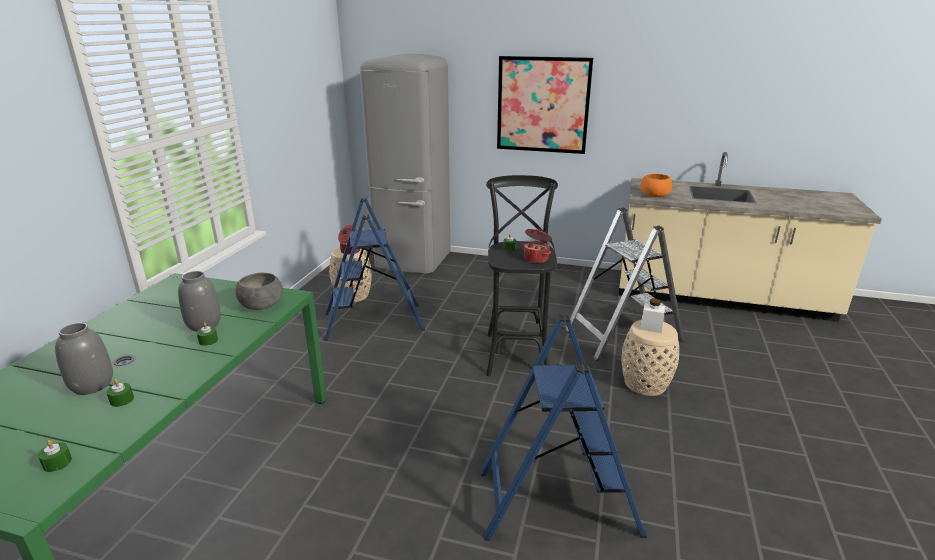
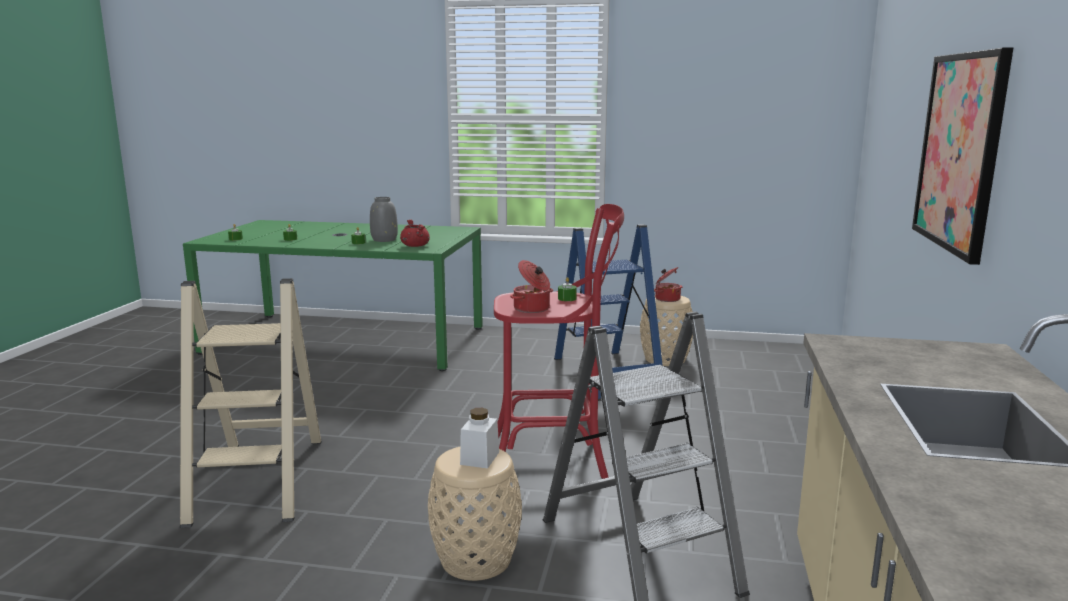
camera: 85 degrees right, 10 degrees down
grey vase [55,323,113,395] -> none
grey bowl [235,273,283,310] -> red cooking pot [400,219,430,247]
grey fridge [360,54,450,273] -> none
blue step ladder [480,315,647,541] -> beige step ladder [180,278,322,528]
black stool [486,175,558,376] -> red stool [494,204,624,479]
orange bowl [641,174,672,197] -> none

